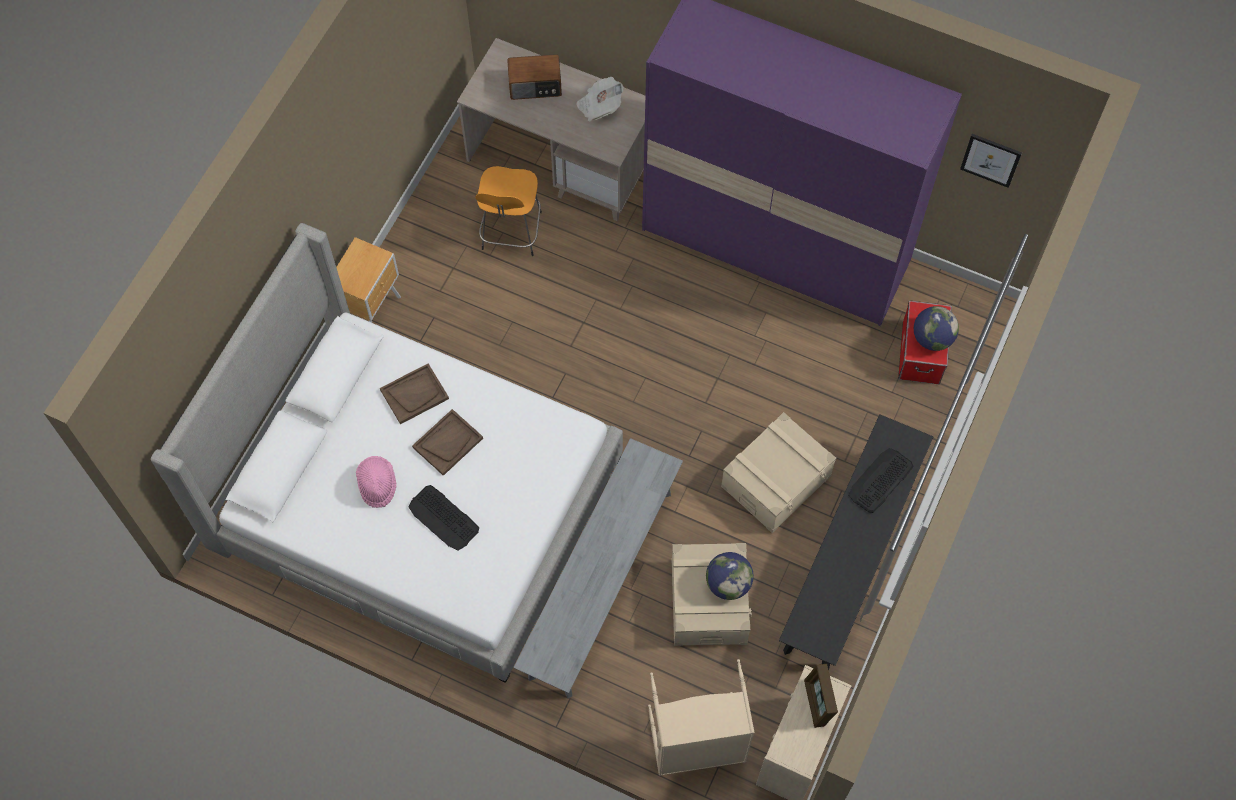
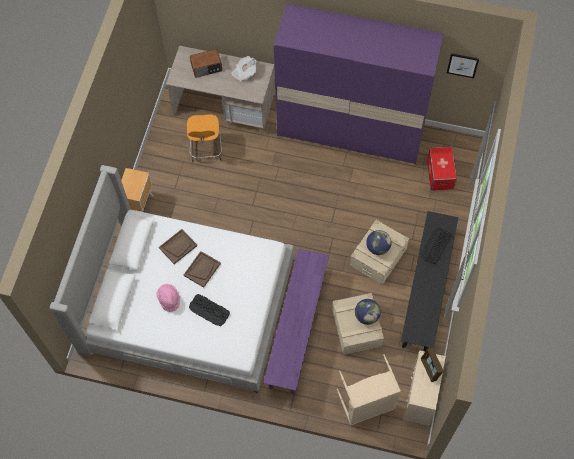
camera: 10 degrees left, 0 degrees up
grey bench [513,438,683,698] -> purple bench [263,249,329,394]
globe [914,306,959,351] -> globe moved to [366,230,392,255]

